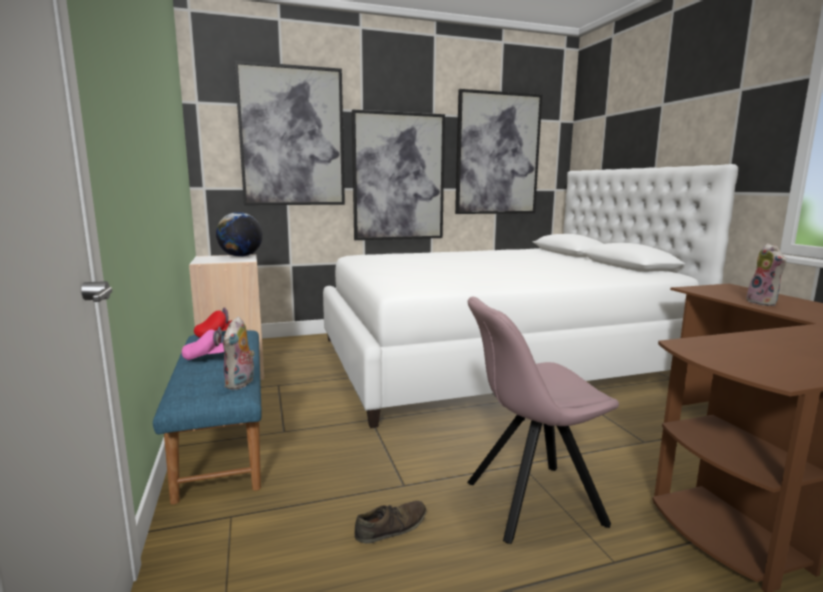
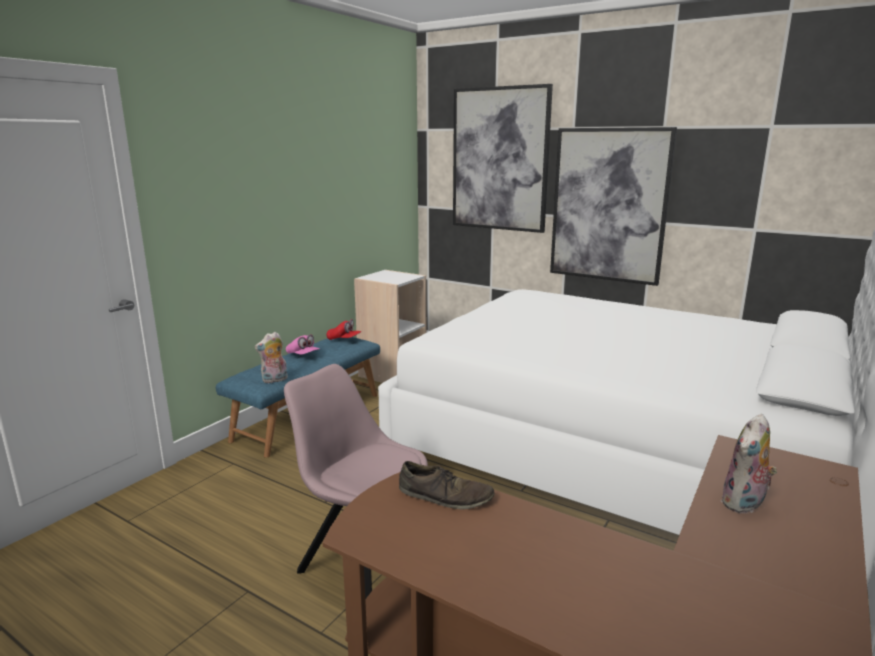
camera: 50 degrees right, 5 degrees up
globe [216,212,263,257] -> none
brown shoe [354,501,426,544] -> brown shoe moved to [399,461,495,509]
picture [455,89,542,214] -> none

